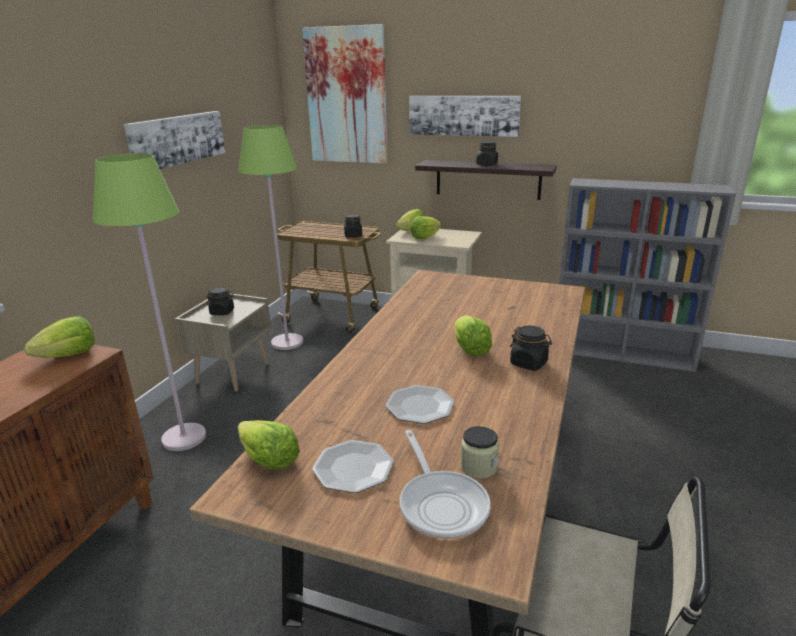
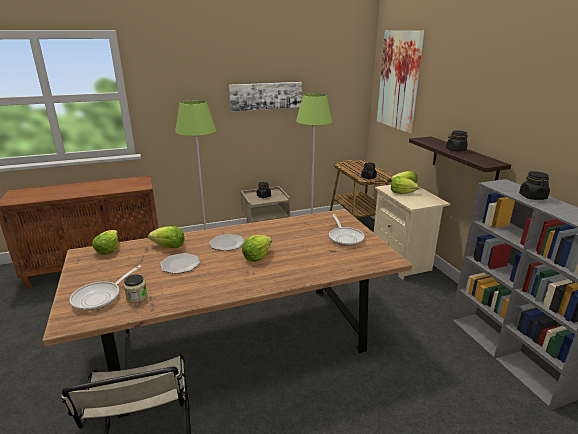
camera: 50 degrees right, 0 degrees up
lettuce [24,316,95,358] -> lettuce moved to [148,226,185,248]
plate [312,440,394,493] -> plate moved to [209,234,245,251]
picture [409,96,521,137] -> none
black jar [510,326,552,371] -> black jar moved to [519,171,550,200]
none -> frying pan [329,214,364,246]

